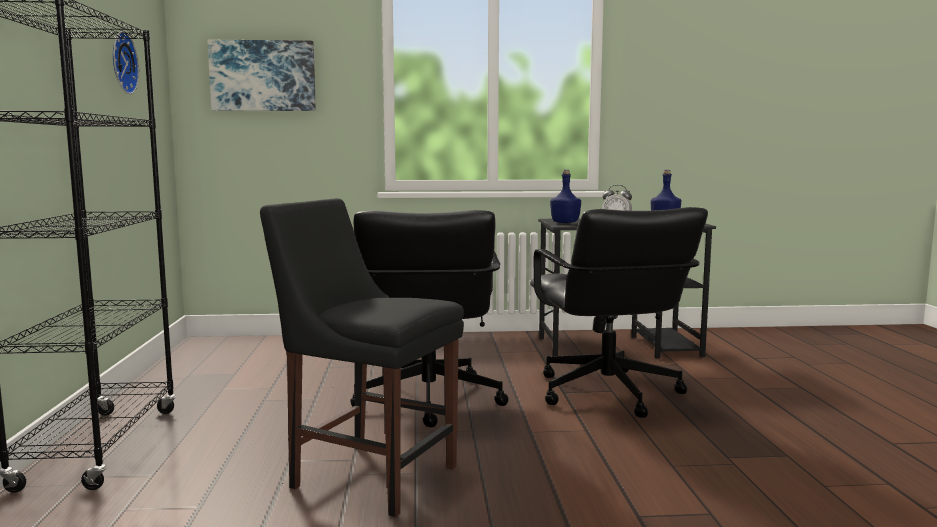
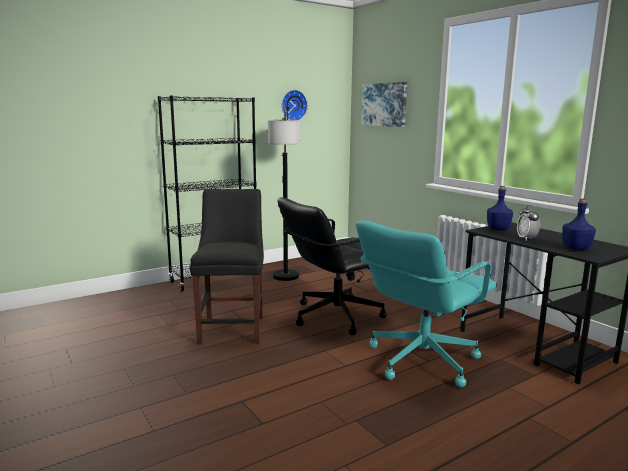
camera: 60 degrees right, 5 degrees up
black office chair [530,207,708,418] -> turquoise office chair [356,220,497,387]
none -> floor lamp [268,105,300,281]

